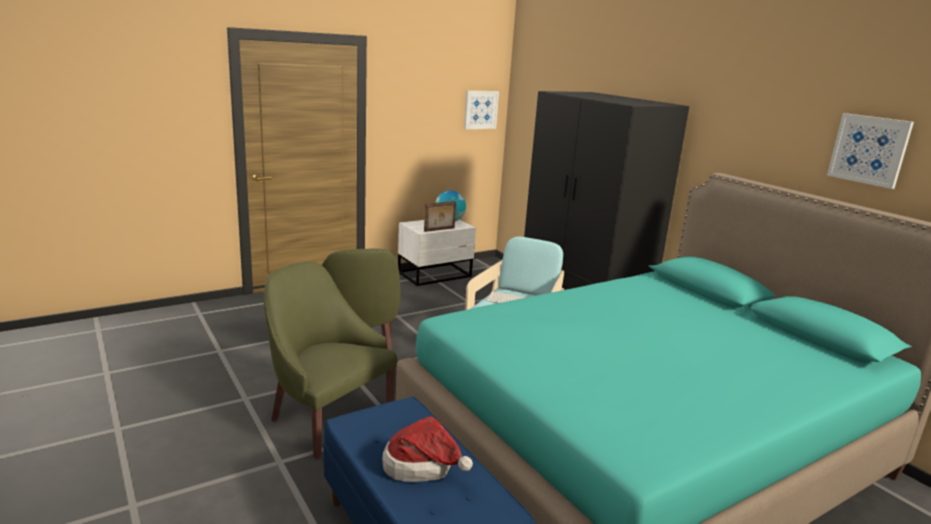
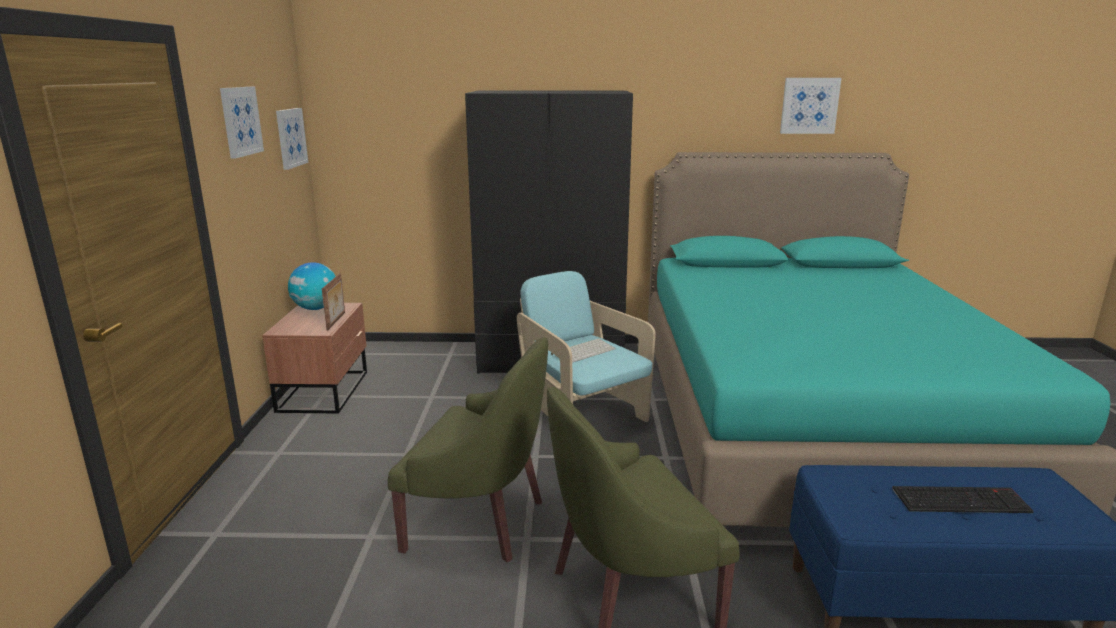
camera: 55 degrees left, 0 degrees up
hat [382,416,473,482] -> keyboard [893,486,1034,513]
white nightstand [398,220,476,286] -> brown nightstand [262,303,367,414]
none -> picture [220,87,264,159]

